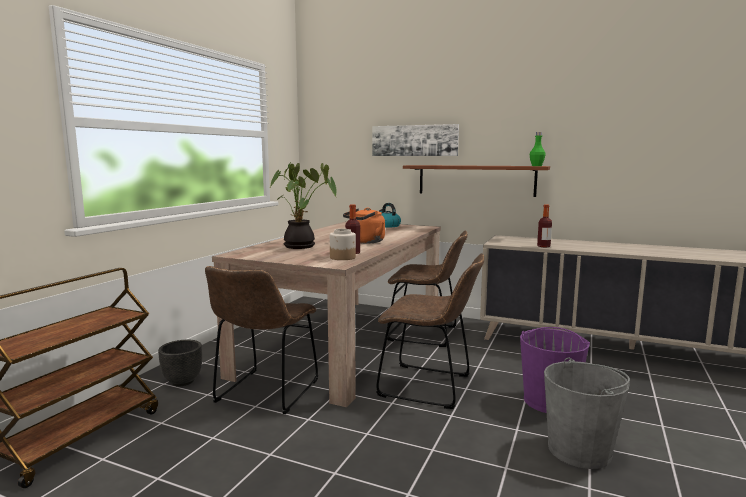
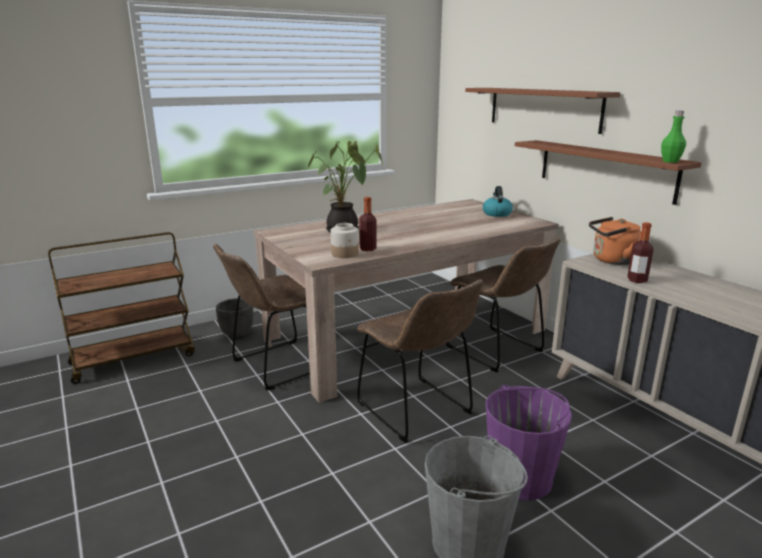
camera: 35 degrees right, 10 degrees up
orange kettle [343,208,385,243] -> orange kettle moved to [589,217,641,265]
picture [372,124,459,156] -> brown shelf [465,88,621,134]

